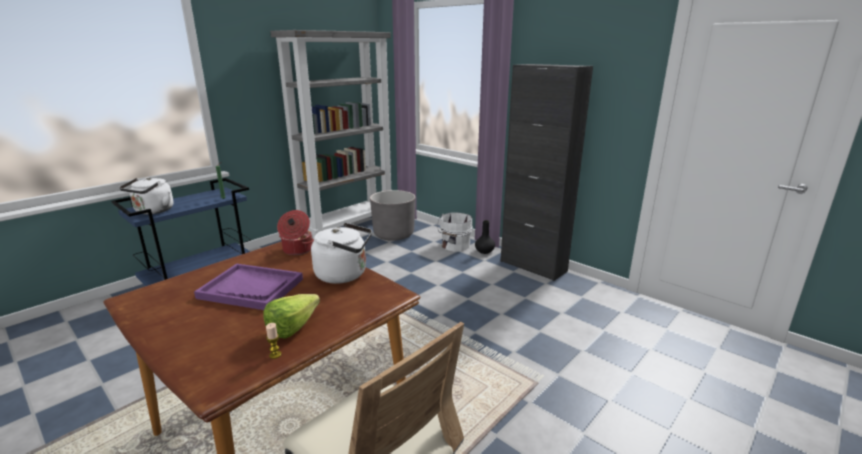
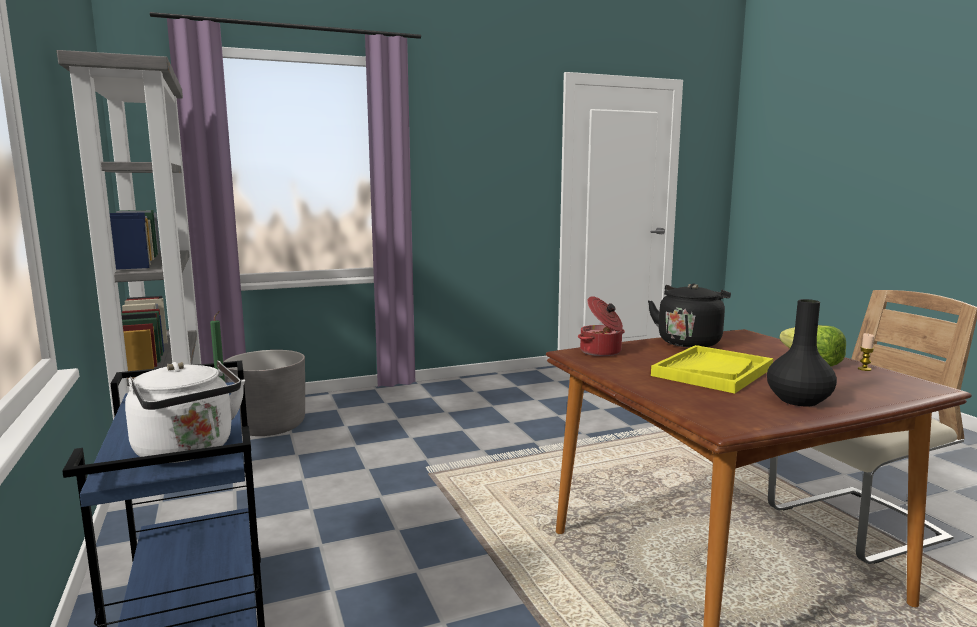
camera: 65 degrees left, 10 degrees down
purple tray [194,264,303,310] -> yellow tray [651,345,773,394]
white kettle [311,223,372,284] -> black kettle [648,283,731,348]
white bucket [437,212,473,252] -> none
black vase [475,220,495,254] -> black vase moved to [767,299,837,406]
black cabinet [501,64,593,281] -> none

